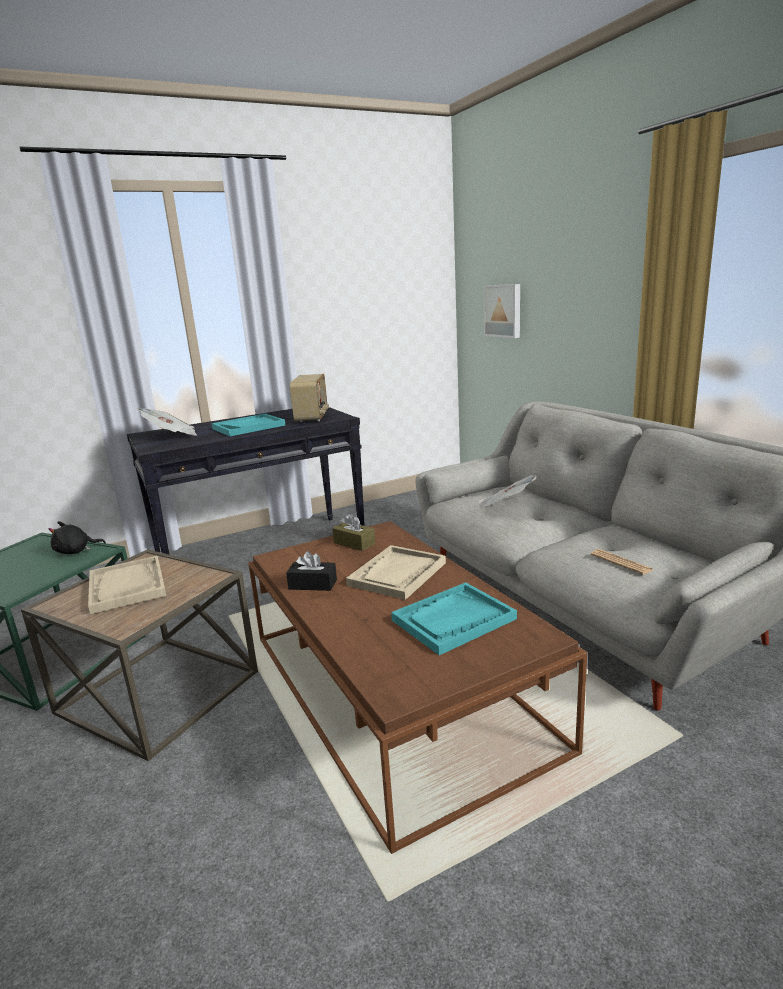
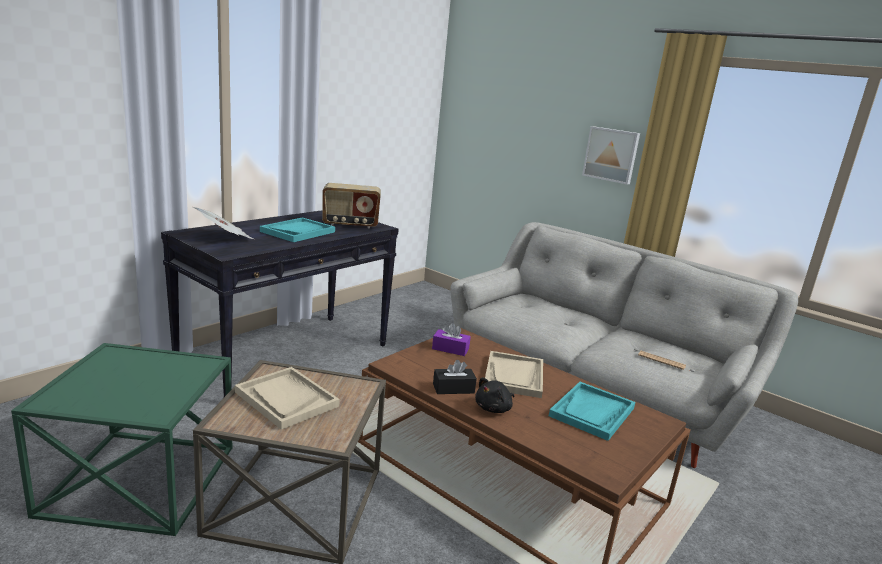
camera: 25 degrees left, 0 degrees up
black plush toy [48,521,106,554] -> black plush toy moved to [475,377,514,413]
radio [290,374,329,422] -> radio turned 105 degrees clockwise [322,183,381,228]
brown tissue box [333,513,375,551] -> purple tissue box [432,323,471,356]
newspaper [479,475,537,509] -> none
picture [483,284,520,338] -> picture moved to [582,126,640,185]

